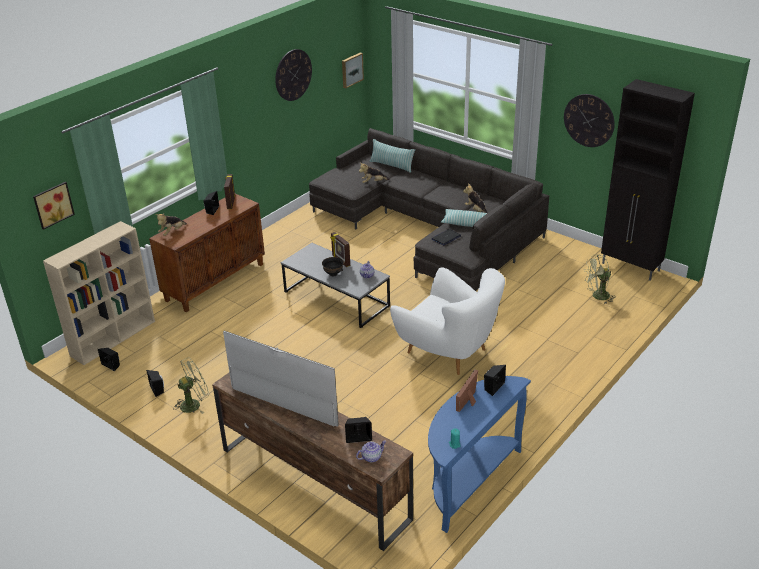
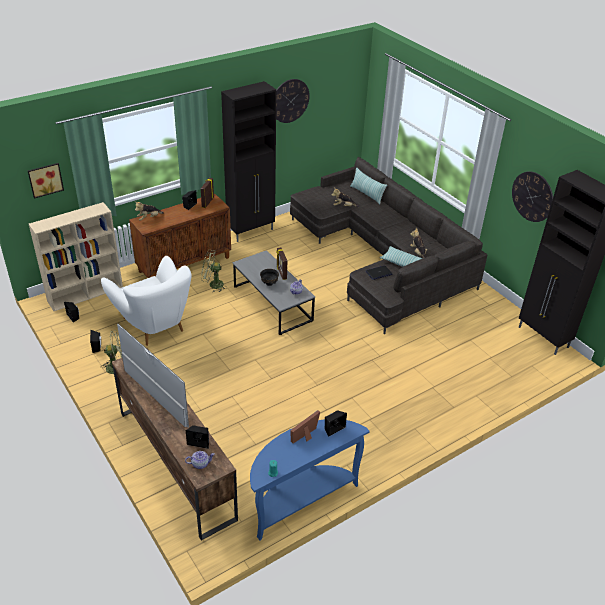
camera: 15 degrees right, 5 degrees up
picture [342,53,364,88] -> none
white armchair [390,267,505,375] -> white armchair moved to [101,256,192,346]
green fan [584,255,616,304] -> green fan moved to [201,250,227,292]
none -> black cabinet [221,81,276,242]

